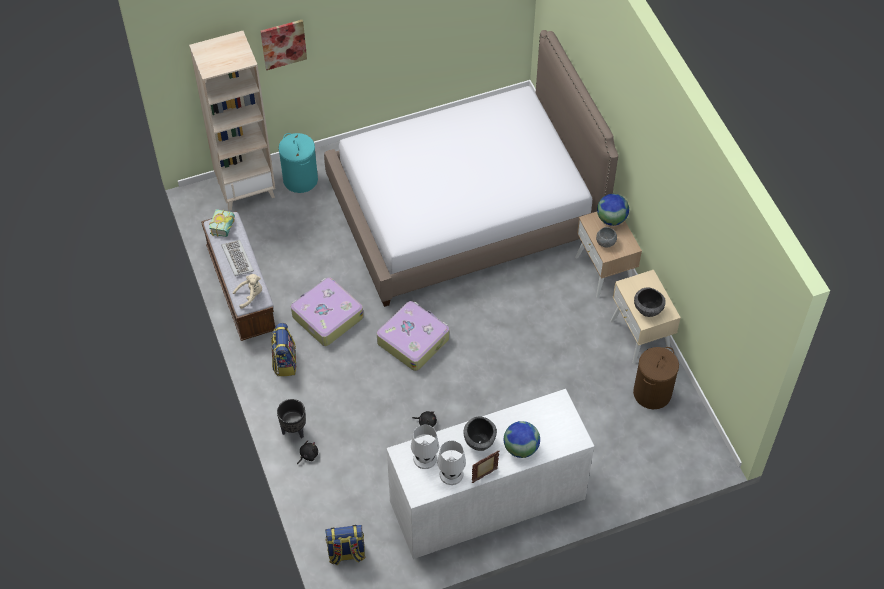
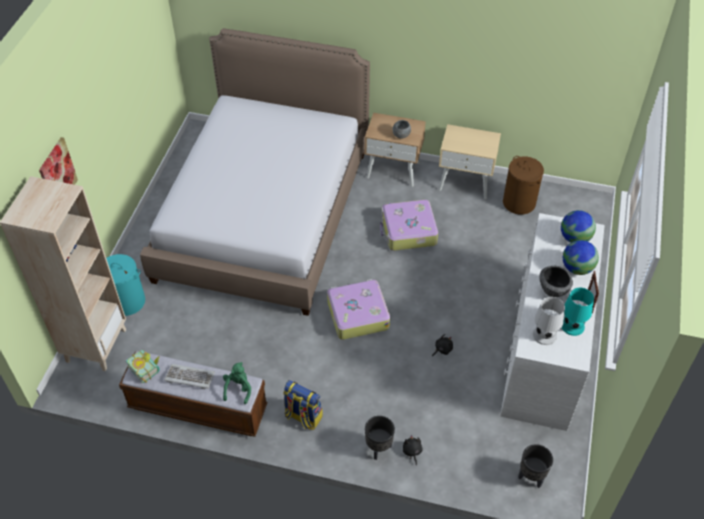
camera: 55 degrees left, 5 degrees down
beige plush toy [233,274,262,309] -> green plush toy [223,362,251,404]
suitcase [291,277,364,346] -> suitcase moved to [380,199,438,251]
backpack [325,525,366,565] -> black planter [518,444,553,488]
white table lamp [437,441,466,485] -> turquoise table lamp [562,288,594,336]
globe [597,194,629,226] -> globe moved to [561,210,596,243]
bowl [634,287,666,317] -> none

